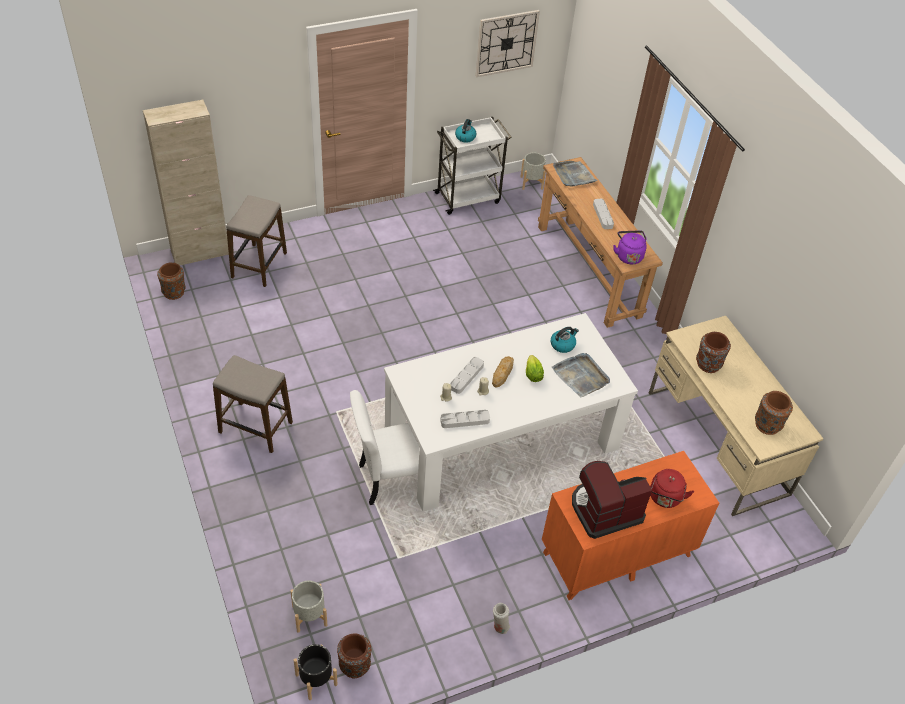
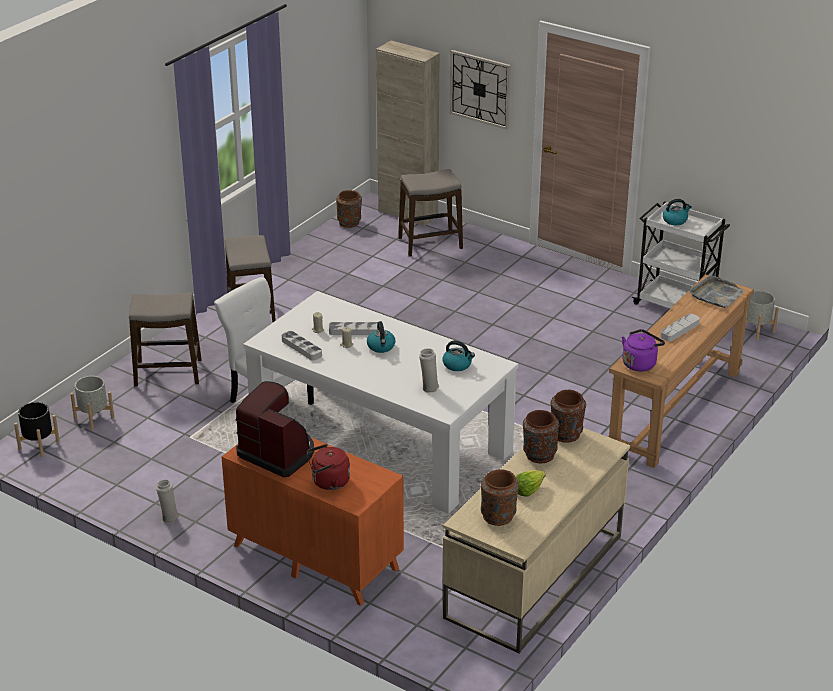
camera: 60 degrees right, 15 degrees down
brown vase [337,634,372,679] -> brown vase moved to [551,390,586,443]
wall clock [476,10,540,77] -> wall clock moved to [450,50,511,130]
bread [492,356,514,388] -> kettle [367,321,395,353]
lettuce [526,355,544,382] -> lettuce moved to [516,470,546,497]
grey tray [552,353,610,397] -> white vase [419,348,439,393]
none -> stool [129,292,202,386]

